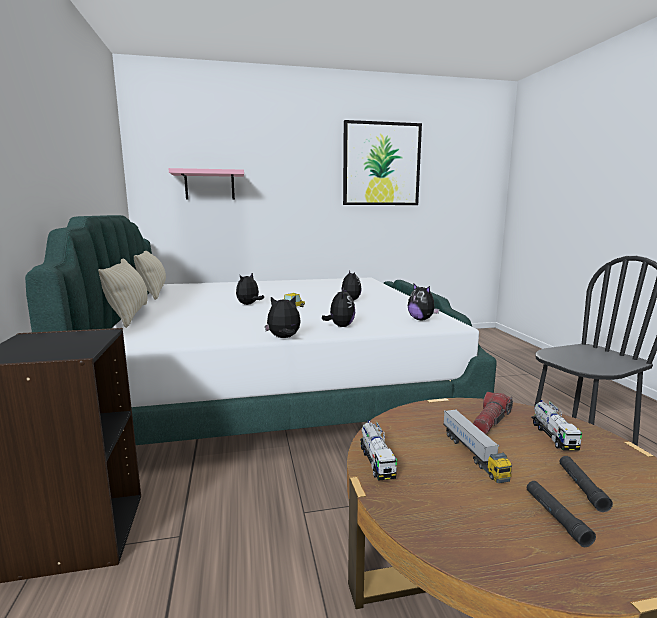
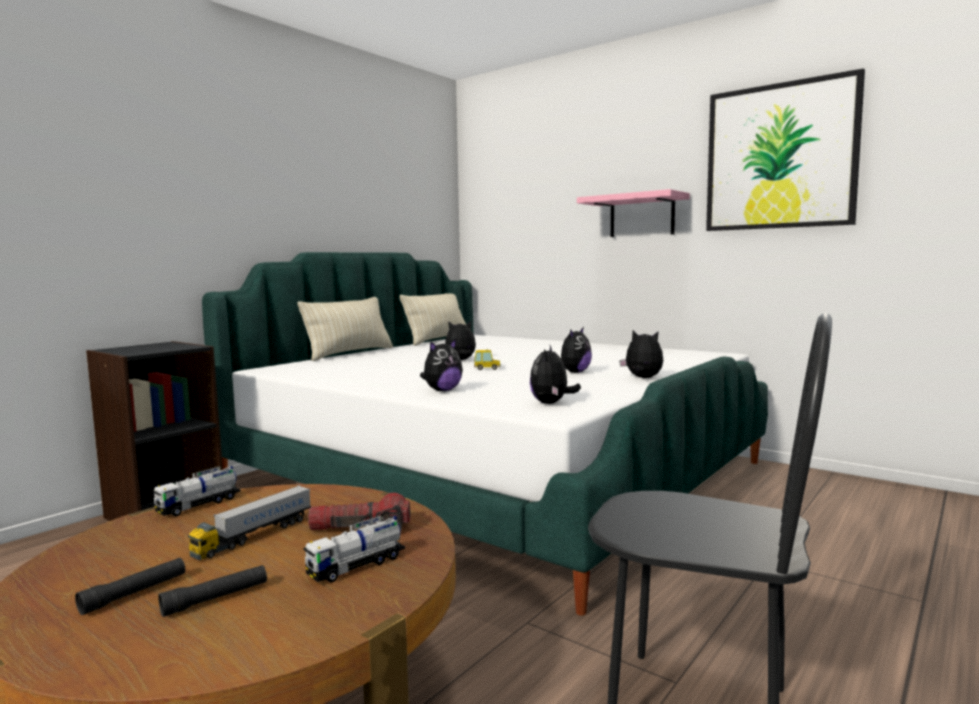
camera: 50 degrees right, 5 degrees down
pink shelf [168,168,244,200] -> pink shelf moved to [577,189,690,237]
plush toy [265,296,301,338] -> plush toy moved to [619,330,663,378]

